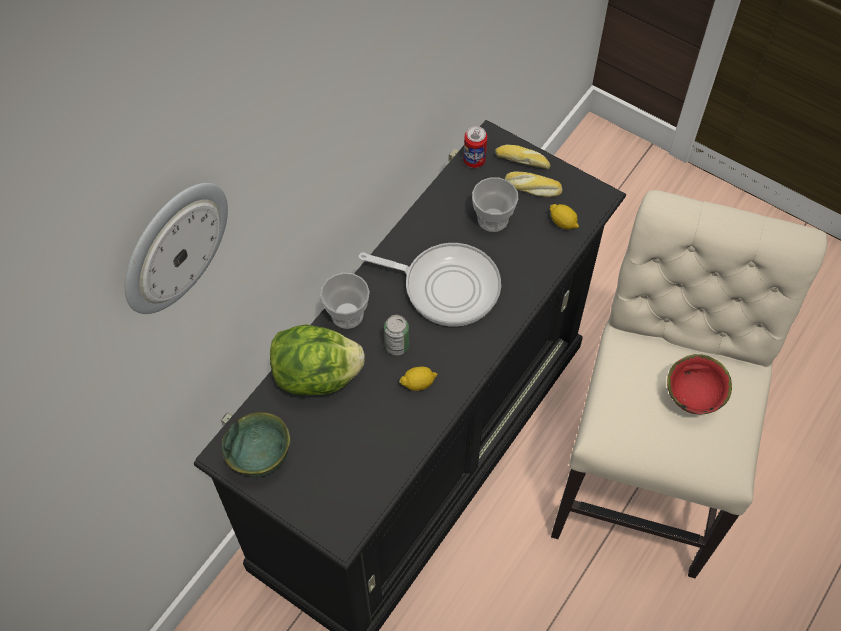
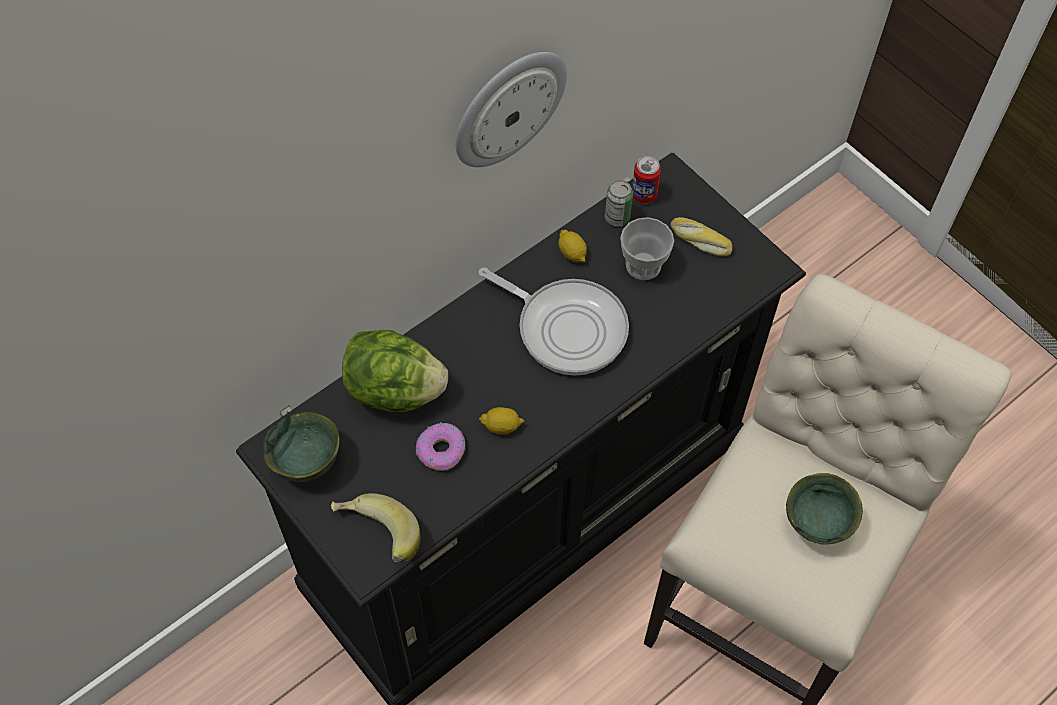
camera: 15 degrees right, 0 degrees up
wall clock [125,183,228,314] -> wall clock moved to [455,52,567,167]
cup [320,273,370,329] -> none
can [384,315,409,355] -> can moved to [605,180,633,227]
bread [495,145,550,169] -> none
lemon [550,204,579,230] -> lemon moved to [558,230,587,263]
red bowl [667,354,732,414] -> green bowl [786,473,863,545]
none -> banana [331,493,420,562]
none -> donut [416,423,466,471]

